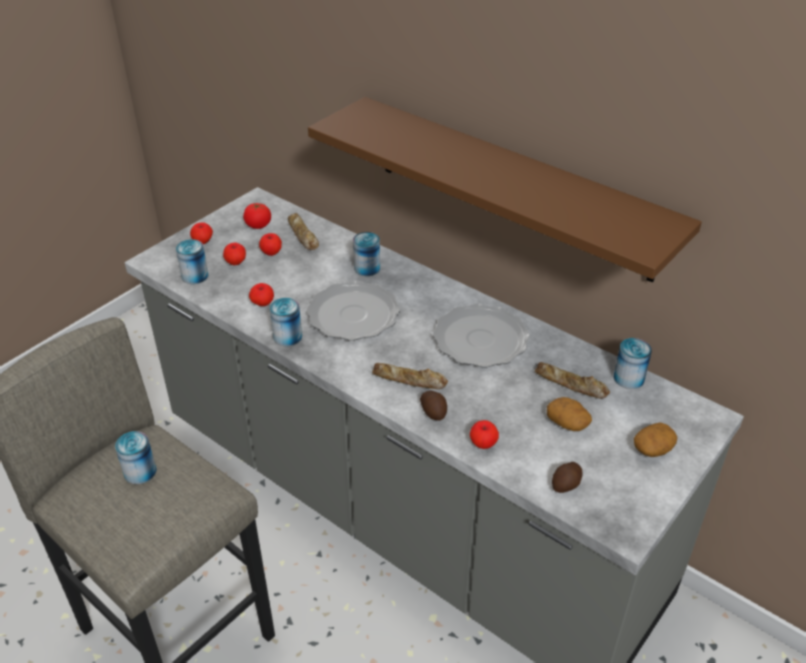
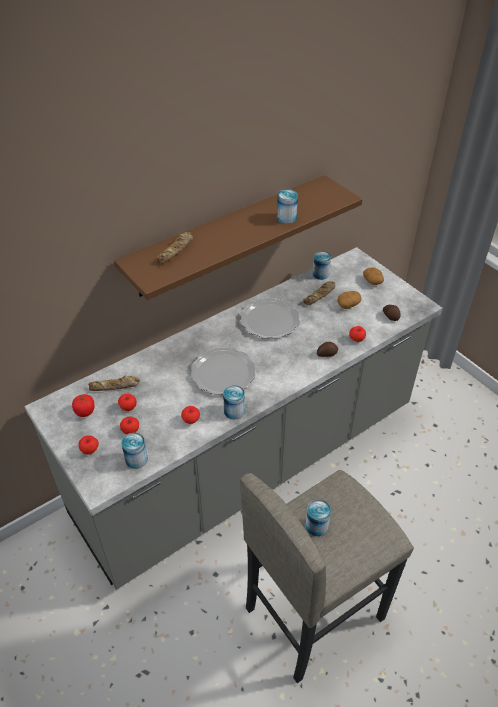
camera: 75 degrees left, 5 degrees up
can [353,232,380,276] -> can moved to [277,189,298,224]
bread [372,363,448,389] -> bread moved to [156,232,193,264]

